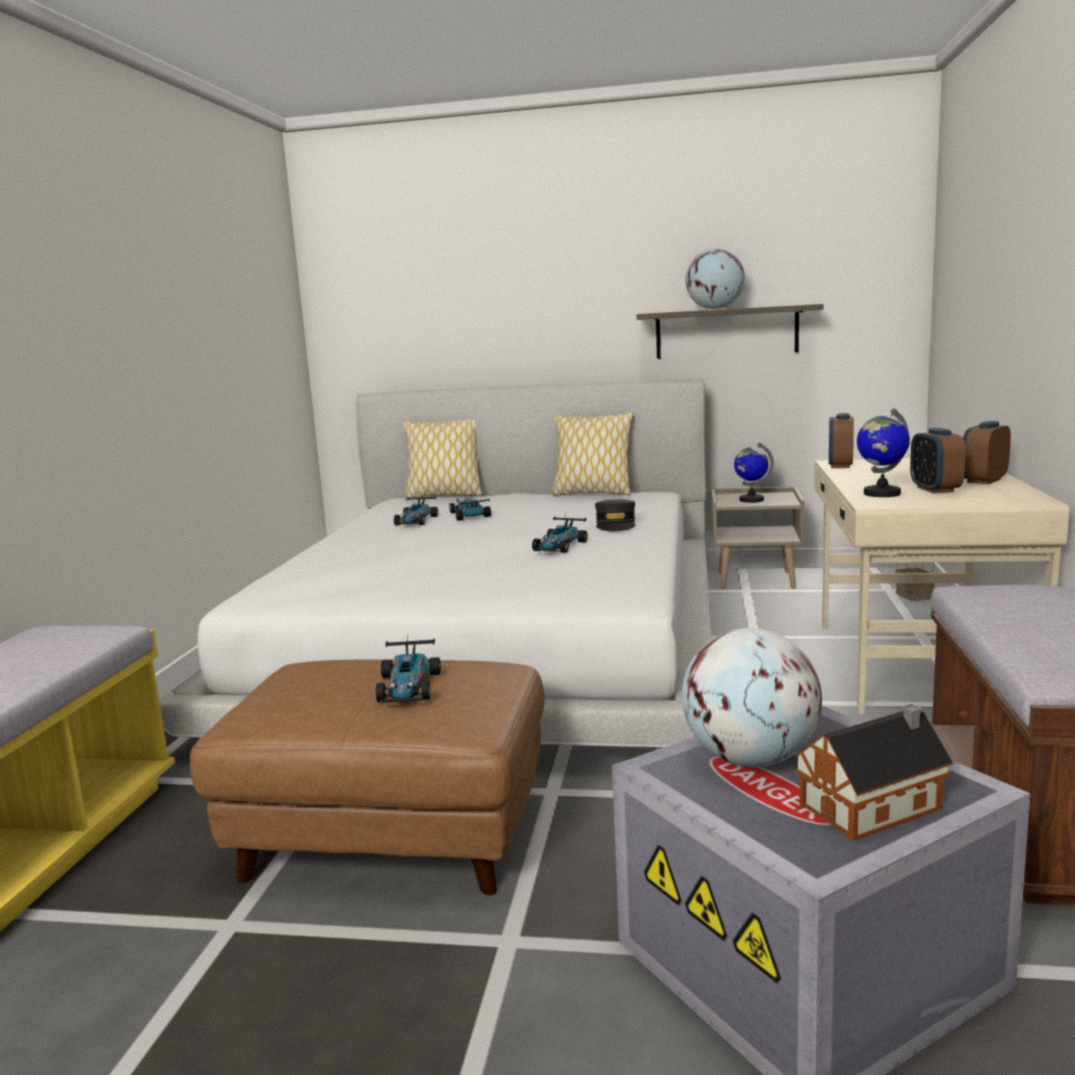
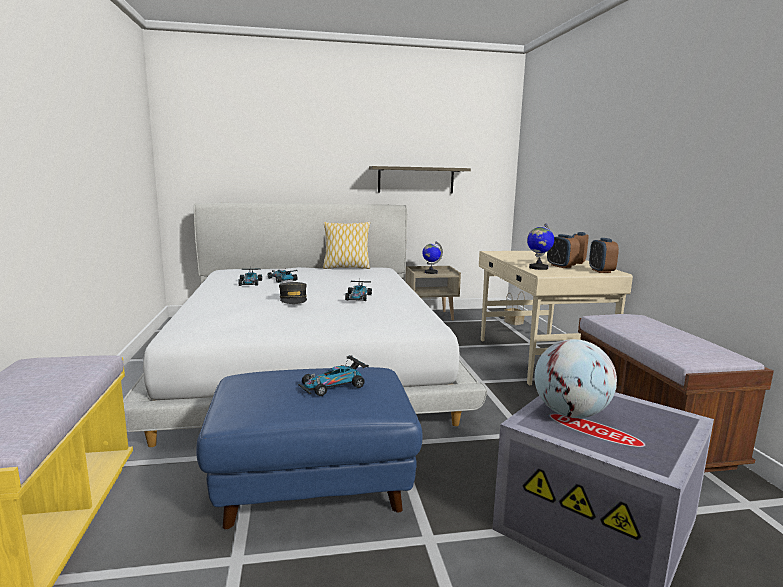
camera: 20 degrees left, 0 degrees up
brown ottoman [190,659,545,895] -> blue ottoman [196,367,422,529]
toy car [376,635,441,703] -> toy car turned 75 degrees clockwise [298,355,369,396]
pillow [402,419,483,500] -> none
grey cap [595,499,635,531] -> grey cap moved to [279,282,307,304]
globe [686,248,745,309] -> none
toy house [794,704,954,841] -> none
alarm clock [829,413,854,468] -> alarm clock moved to [589,238,619,273]

